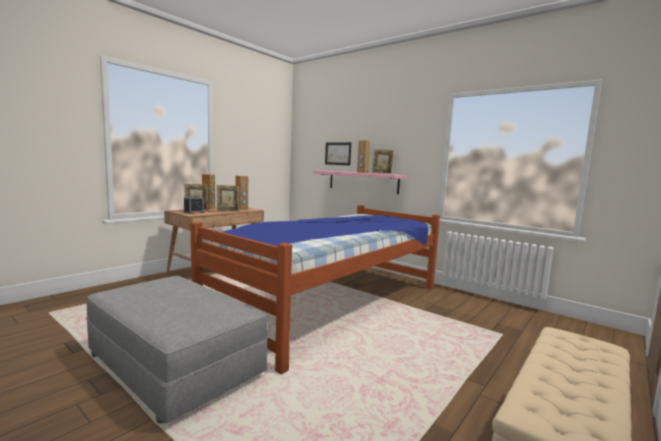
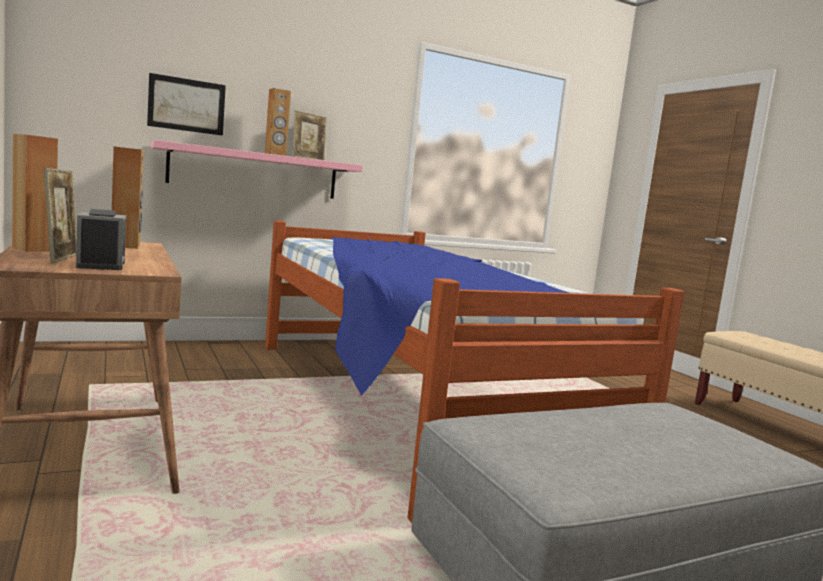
camera: 65 degrees left, 0 degrees up
picture frame [217,185,239,212] -> none

